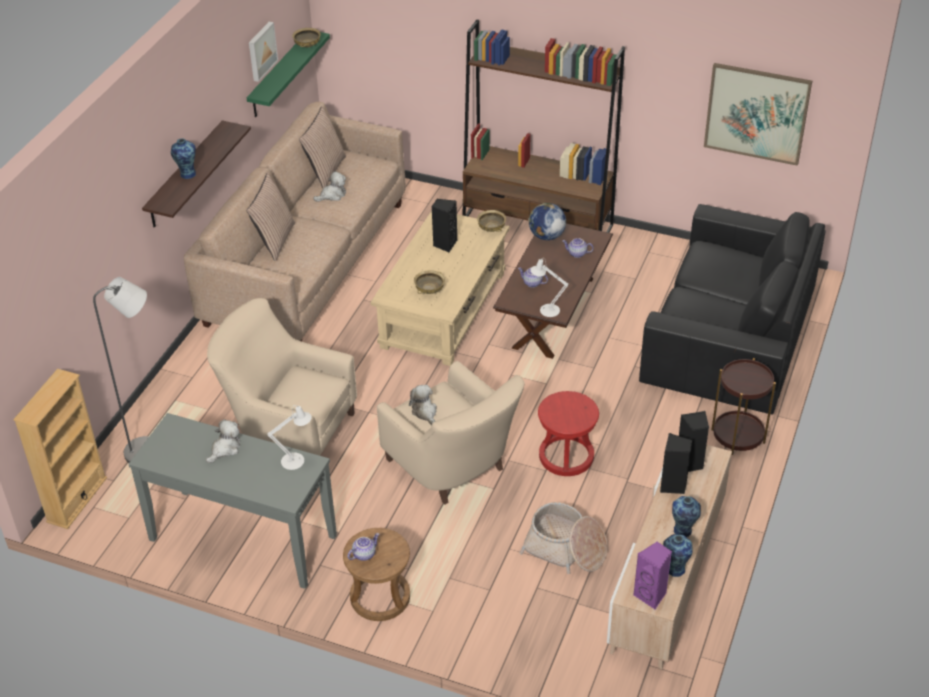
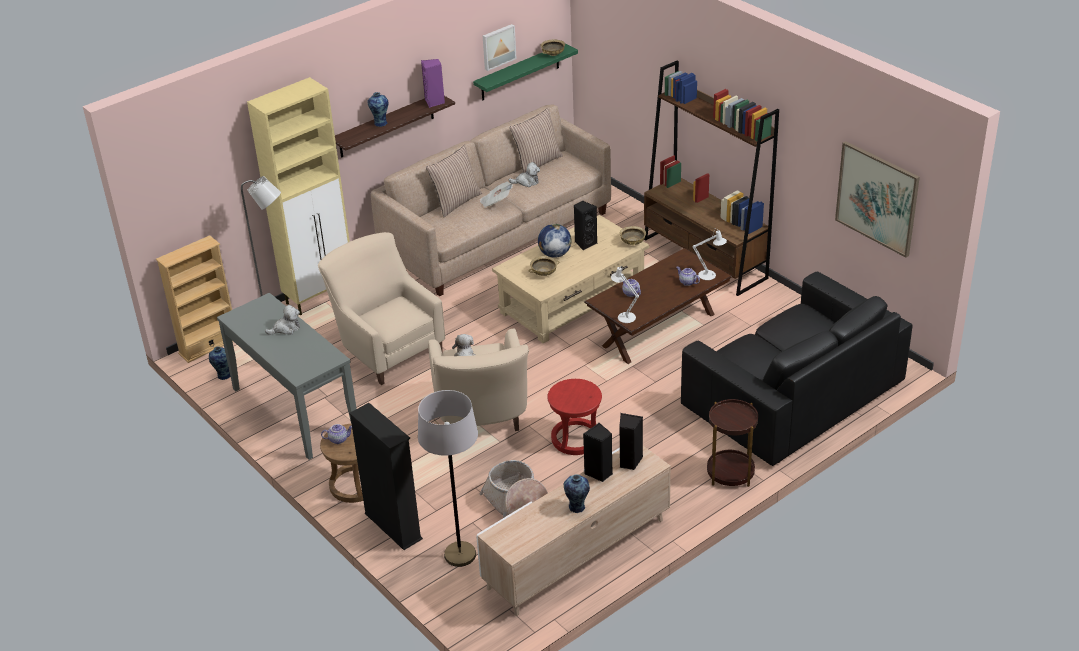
camera: 30 degrees right, 5 degrees down
white table lamp [267,405,312,470] -> white table lamp moved to [693,228,727,280]
globe [528,203,566,240] -> globe moved to [538,224,572,258]
purple speaker [633,542,672,610] -> purple speaker moved to [421,59,445,108]
vase [663,534,692,577] -> vase moved to [209,346,230,380]
none -> beige cabinet [247,77,350,315]
none -> black bookcase [349,403,423,550]
none -> grey floor lamp [418,390,478,567]
none -> newspaper [480,181,513,208]

